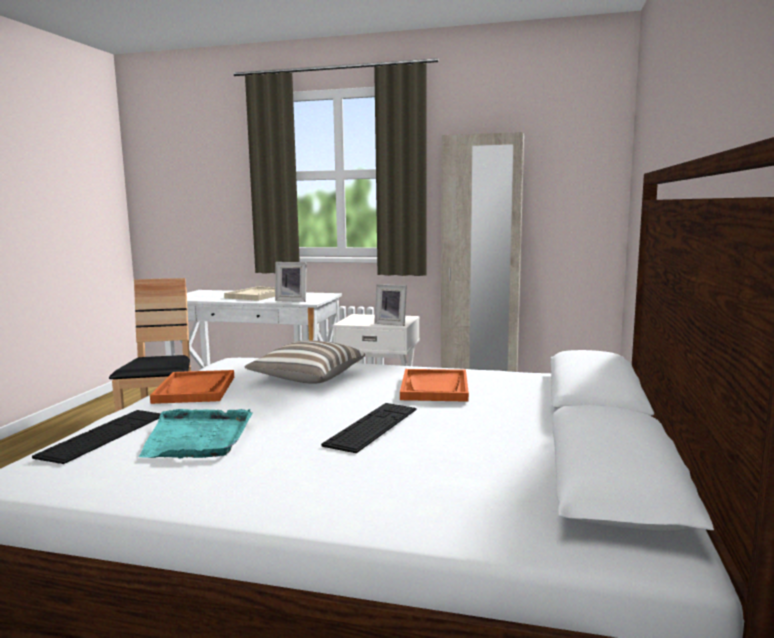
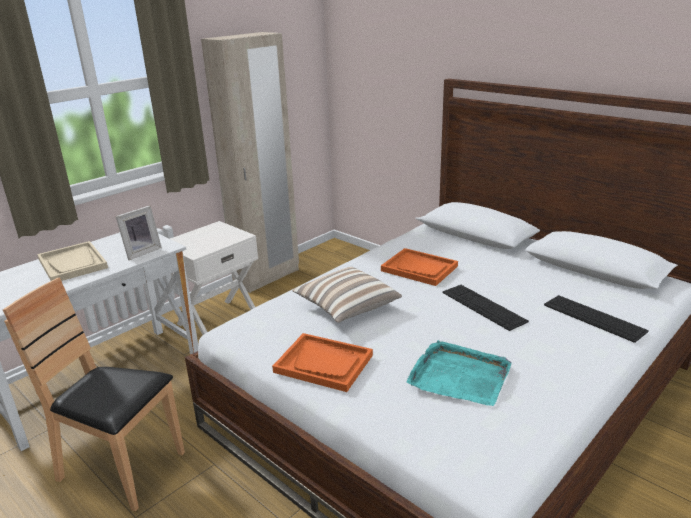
camera: 60 degrees left, 15 degrees up
keyboard [32,410,161,464] -> keyboard moved to [544,295,649,343]
picture frame [374,284,407,326] -> none

